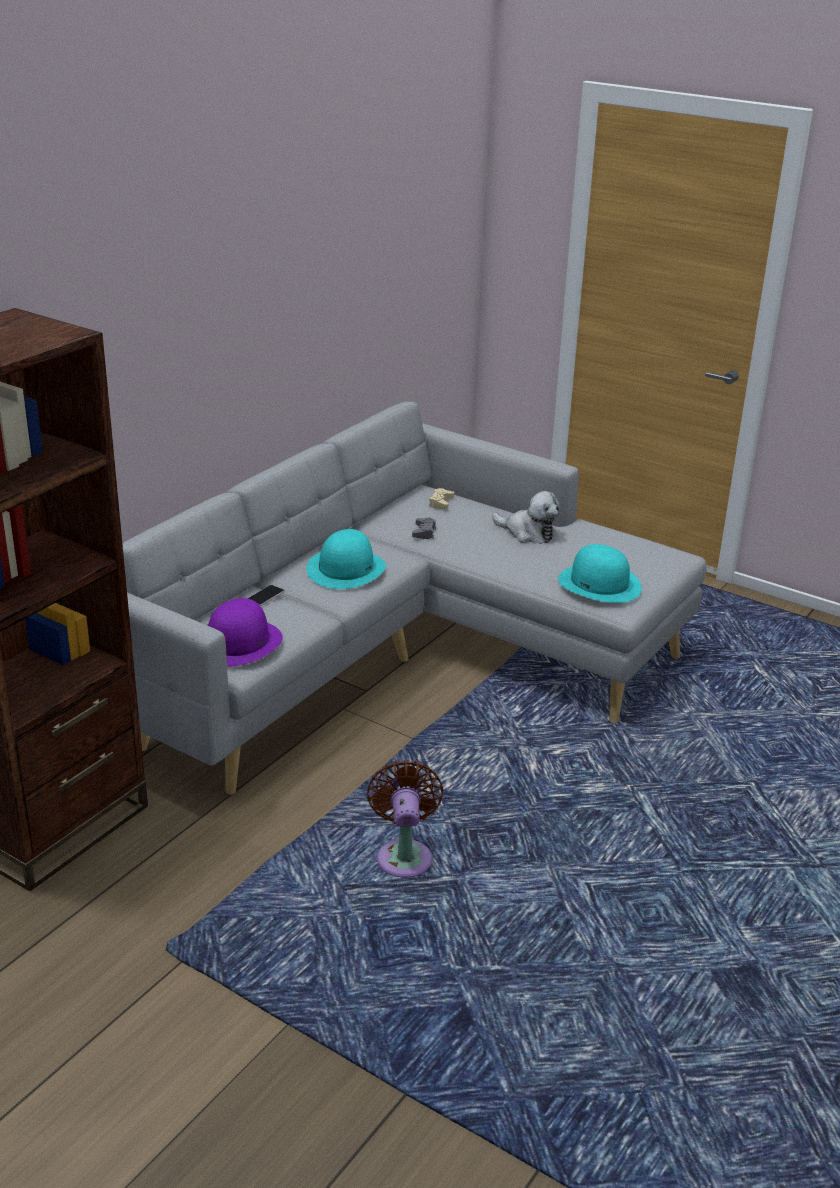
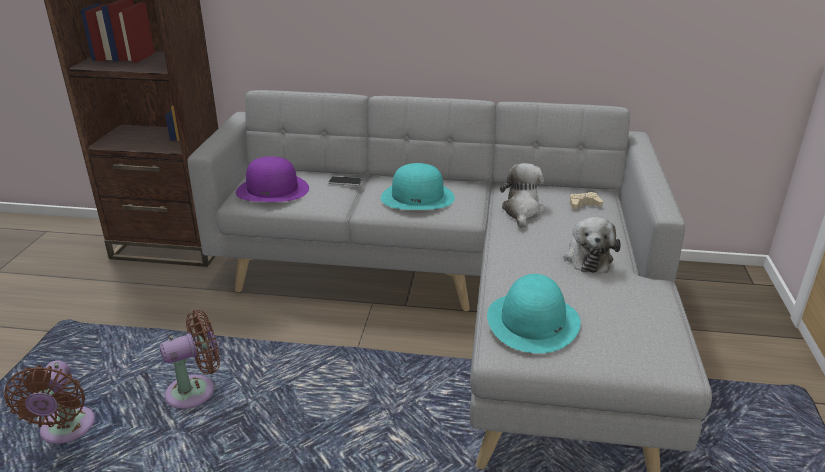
camera: 65 degrees right, 0 degrees up
grey game controller [412,517,436,539] -> plush toy [500,163,545,228]
none -> brown fan [4,360,95,444]

